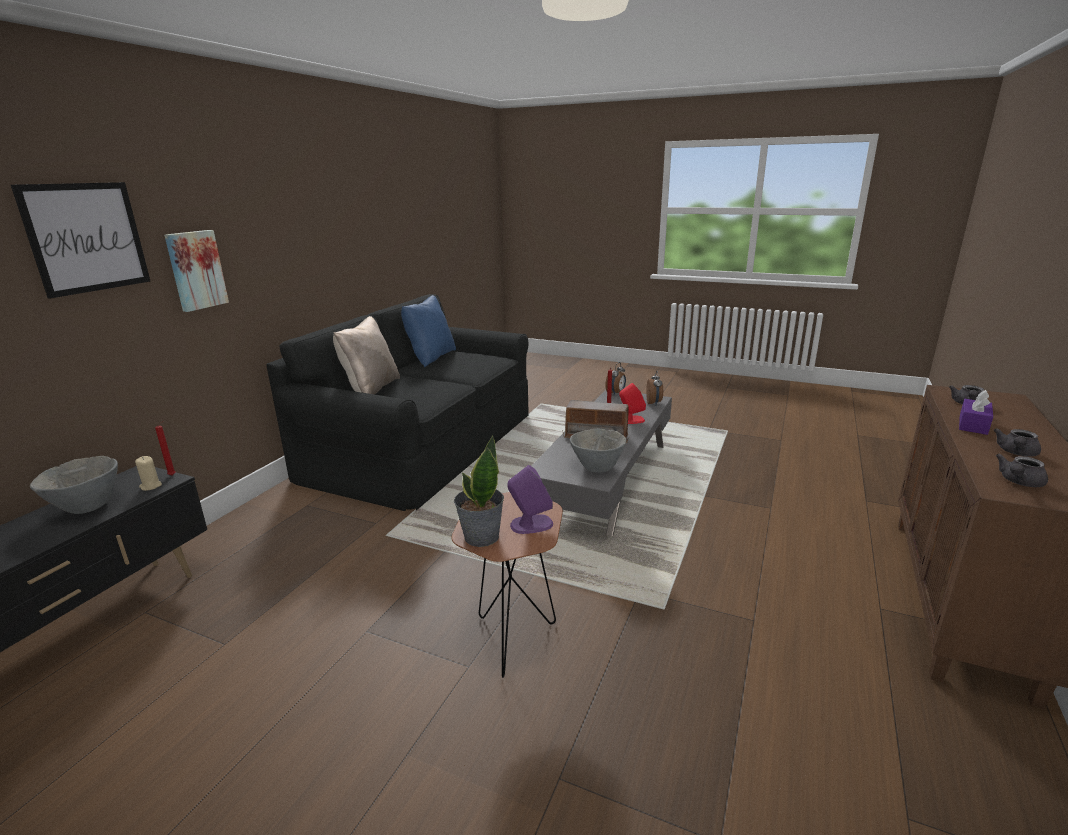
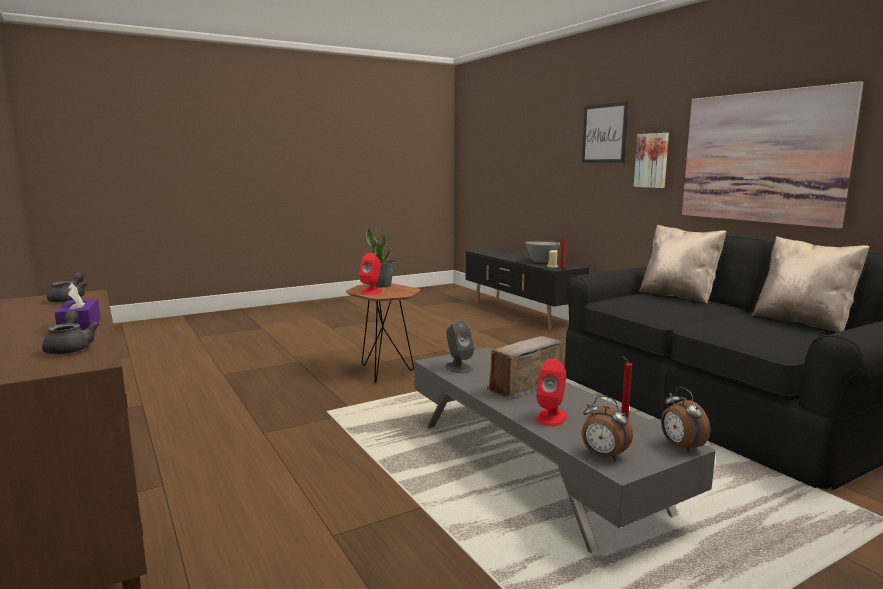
camera: 125 degrees right, 10 degrees down
blue pillow [401,295,456,367] -> beige pillow [752,236,870,332]
purple speaker [507,465,553,534] -> red speaker [359,253,382,295]
grey bowl [570,429,626,473] -> grey speaker [445,320,474,373]
grey teapot [994,428,1041,457] -> none
none -> picture [682,81,864,229]

